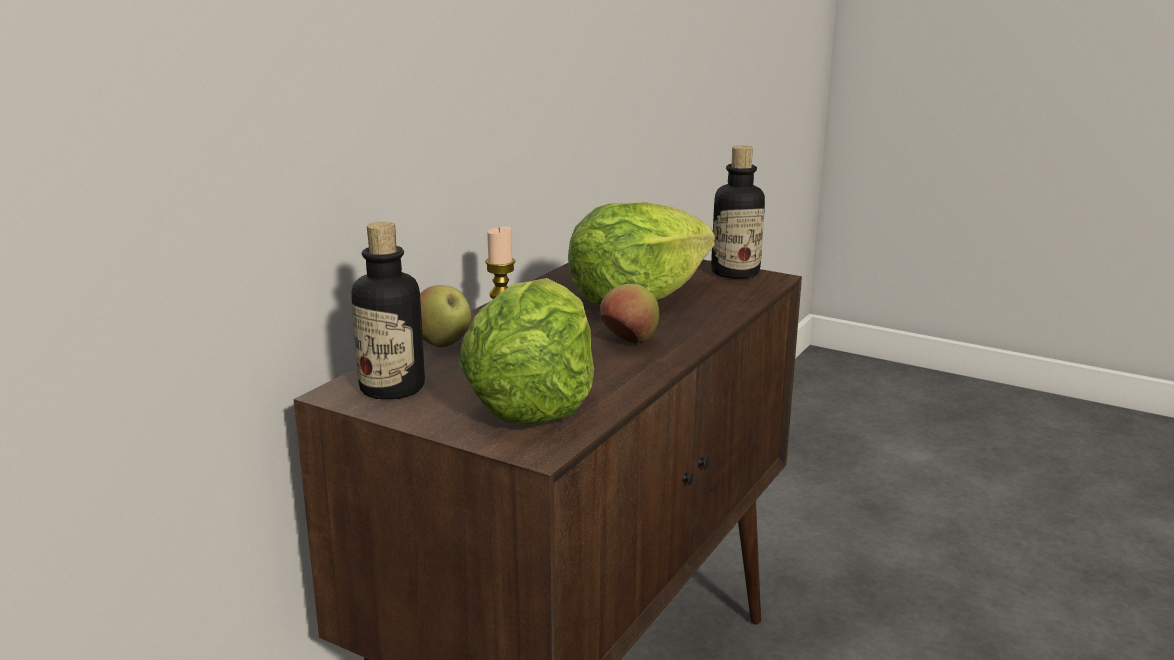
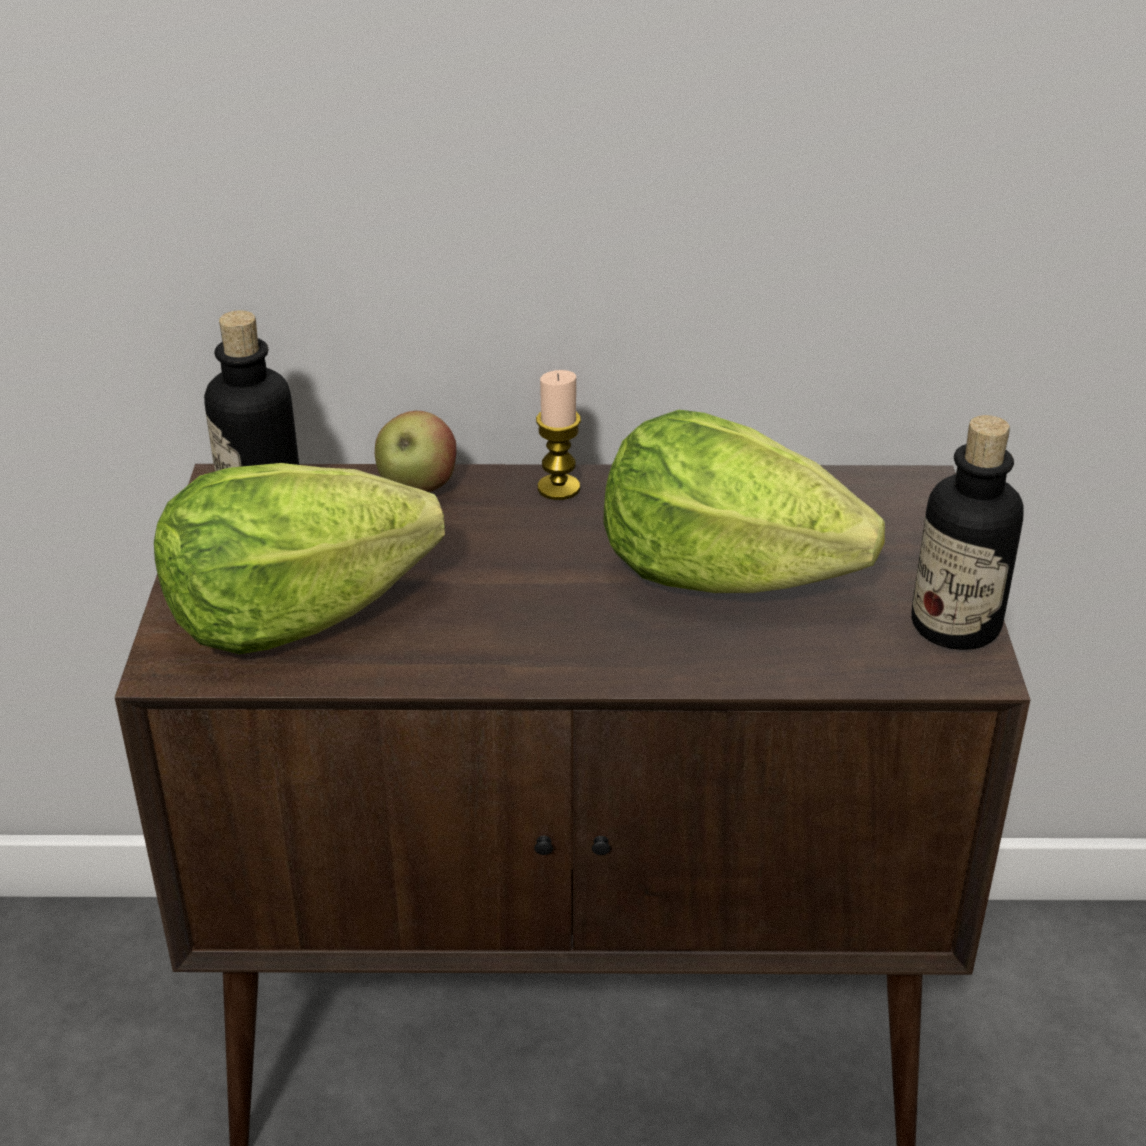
camera: 60 degrees right, 15 degrees up
apple [600,284,659,343] -> none

